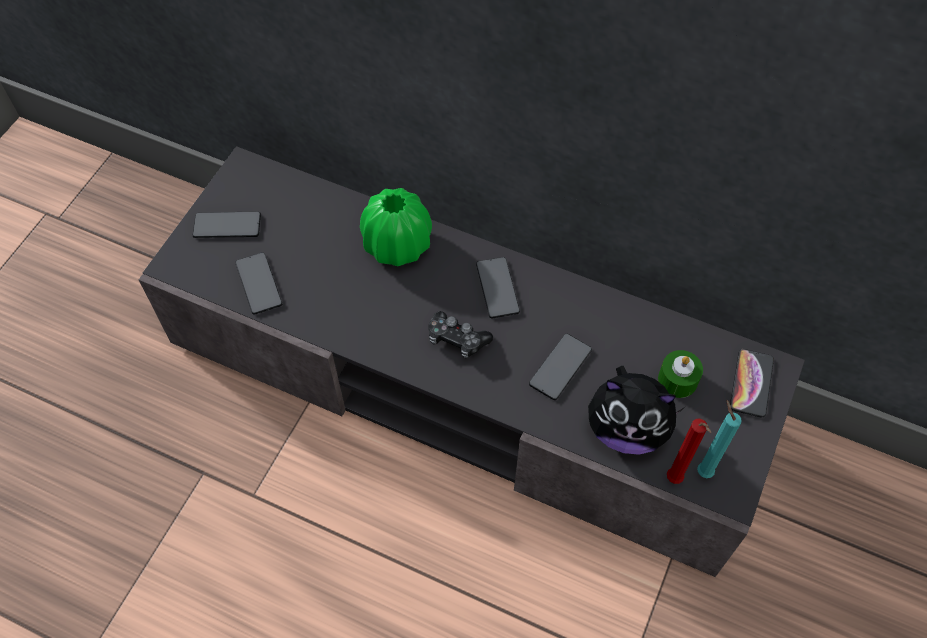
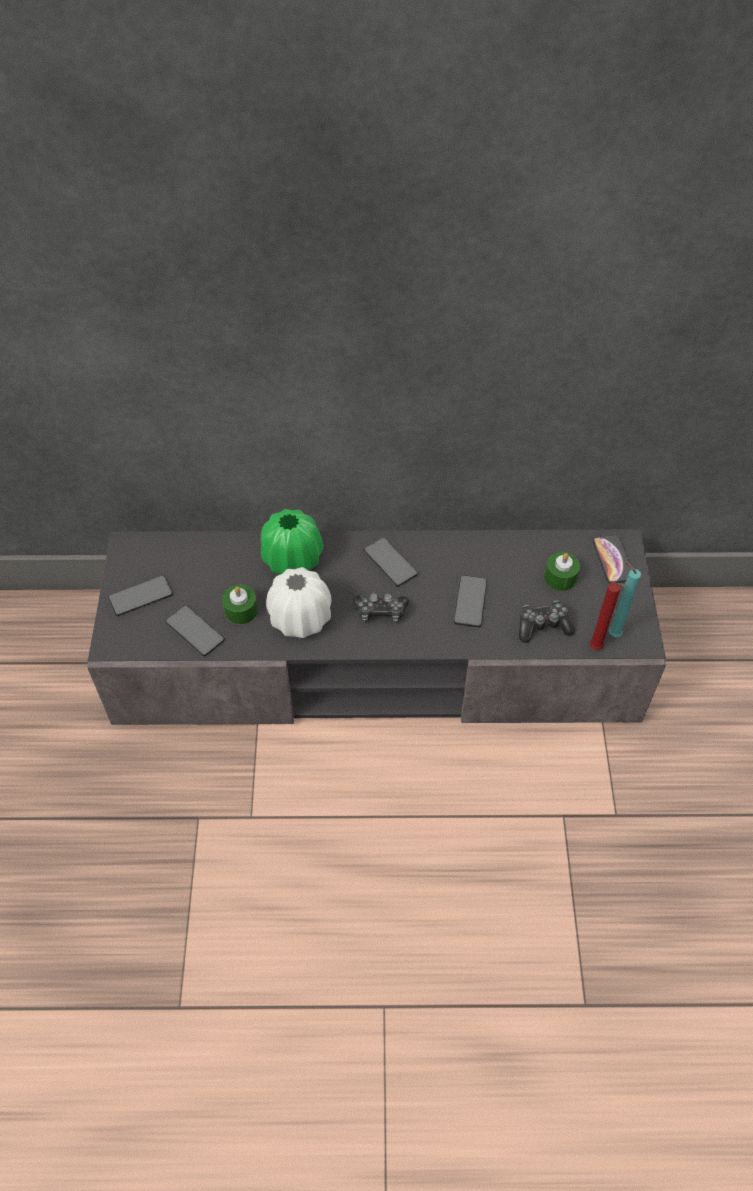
camera: 25 degrees left, 5 degrees down
plush toy [588,366,686,455] -> game controller [519,601,575,643]
none -> green candle [222,585,258,625]
none -> white vase [266,567,331,638]

